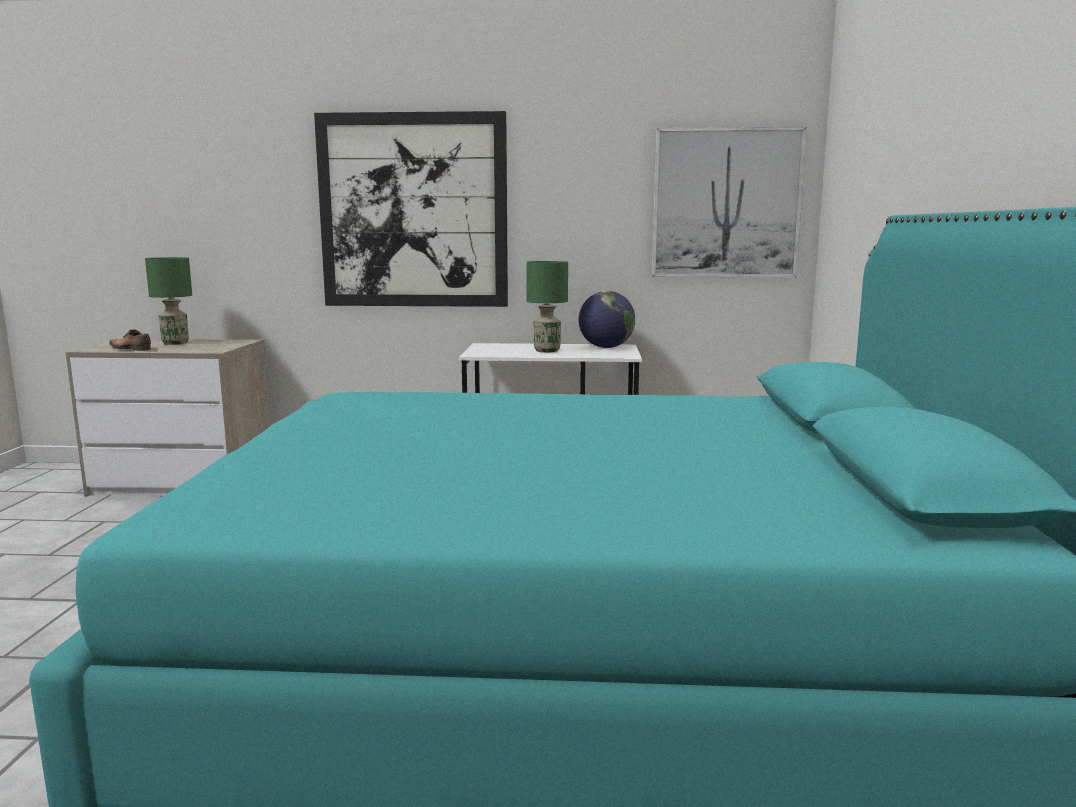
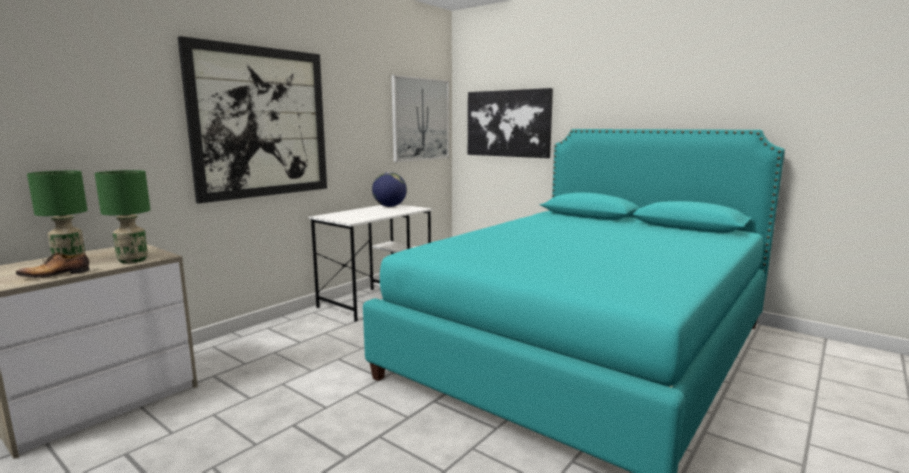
camera: 55 degrees left, 0 degrees up
green table lamp [526,261,568,352] -> green table lamp moved to [95,170,150,263]
none -> picture [468,88,553,158]

